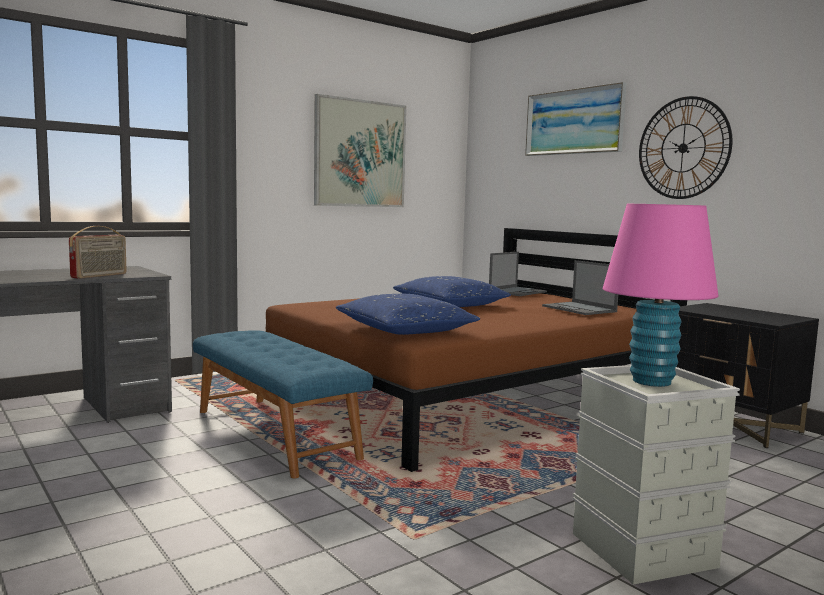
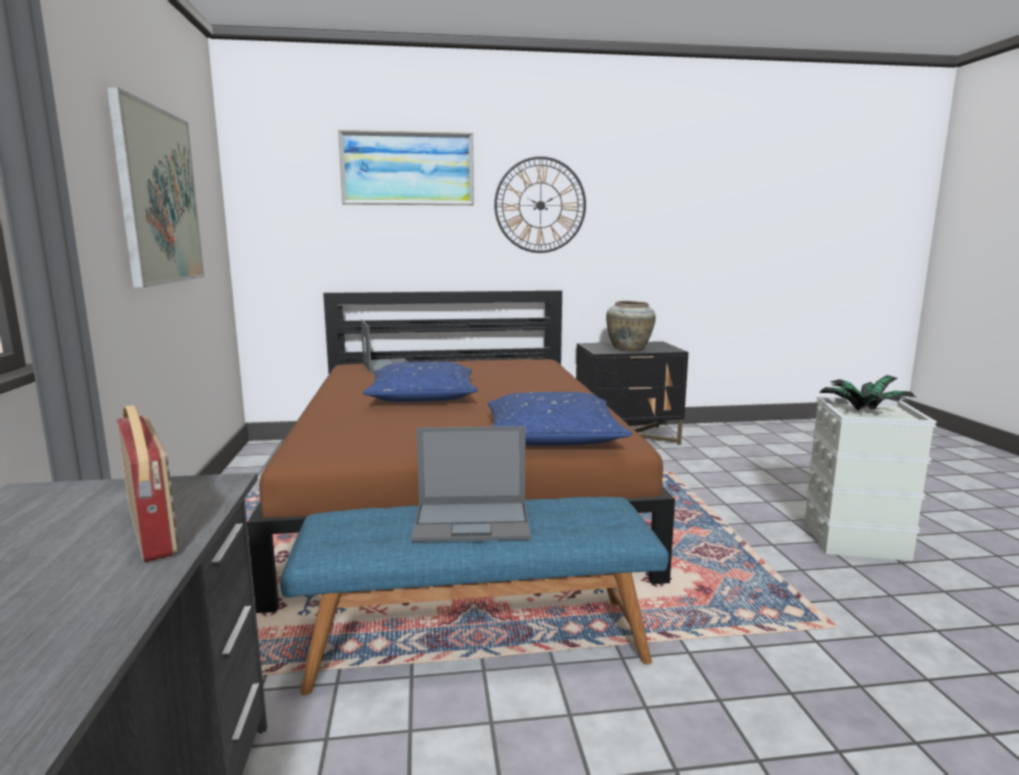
camera: 60 degrees left, 5 degrees up
laptop [542,260,618,315] -> laptop moved to [411,426,531,542]
pink table lamp [603,204,718,387] -> potted plant [819,375,916,410]
none -> beige vase [606,301,656,351]

